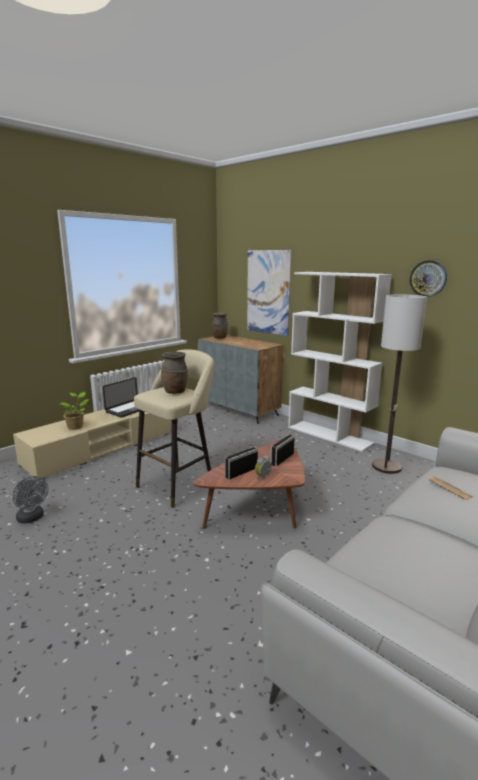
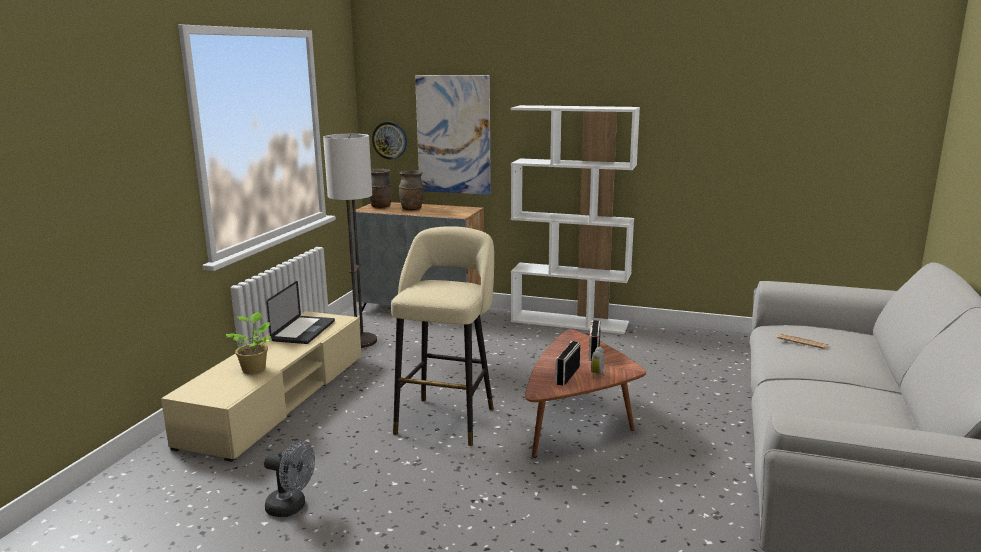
camera: 25 degrees left, 0 degrees up
brown vase [161,352,188,394] -> brown vase moved to [399,170,424,210]
floor lamp [372,295,427,474] -> floor lamp moved to [323,134,377,348]
wall clock [410,260,447,297] -> wall clock moved to [372,122,407,160]

